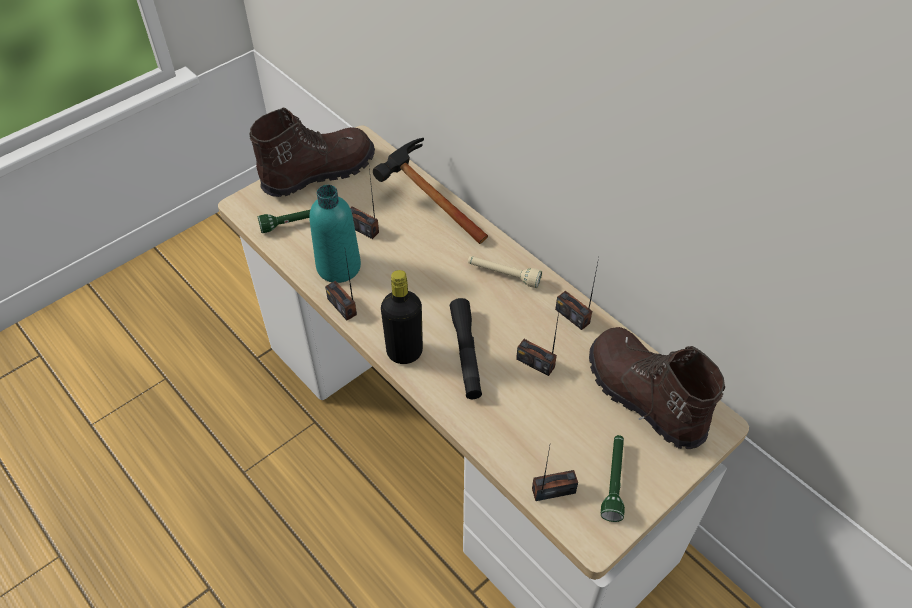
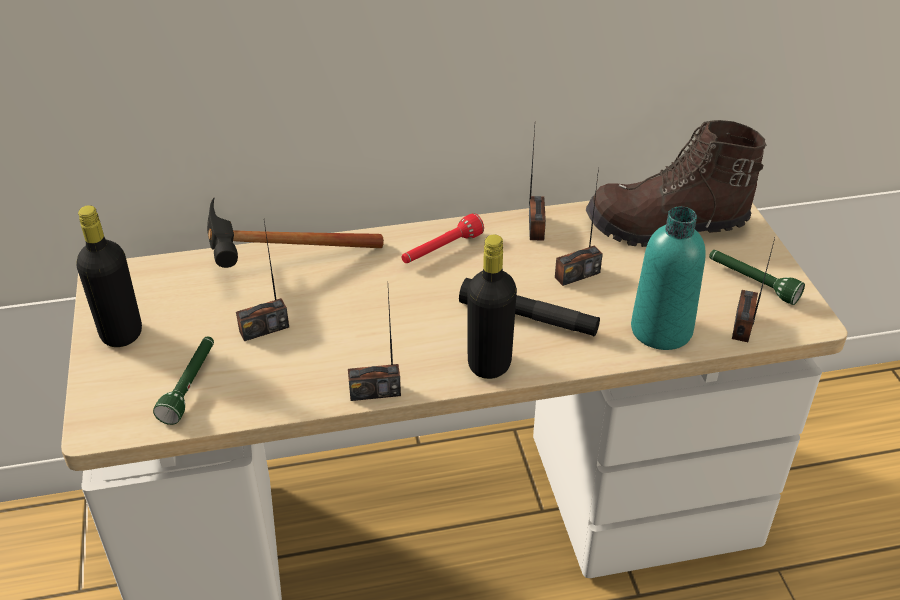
camera: 60 degrees left, 10 degrees down
brown boot [249,108,375,197] -> black bottle [77,205,142,347]
turquoise bottle [309,185,361,283] -> turquoise bottle moved to [631,206,706,350]
beige flashlight [468,256,542,288] -> red flashlight [402,213,484,263]
radio [555,258,599,330] -> radio turned 75 degrees counterclockwise [529,127,546,241]

